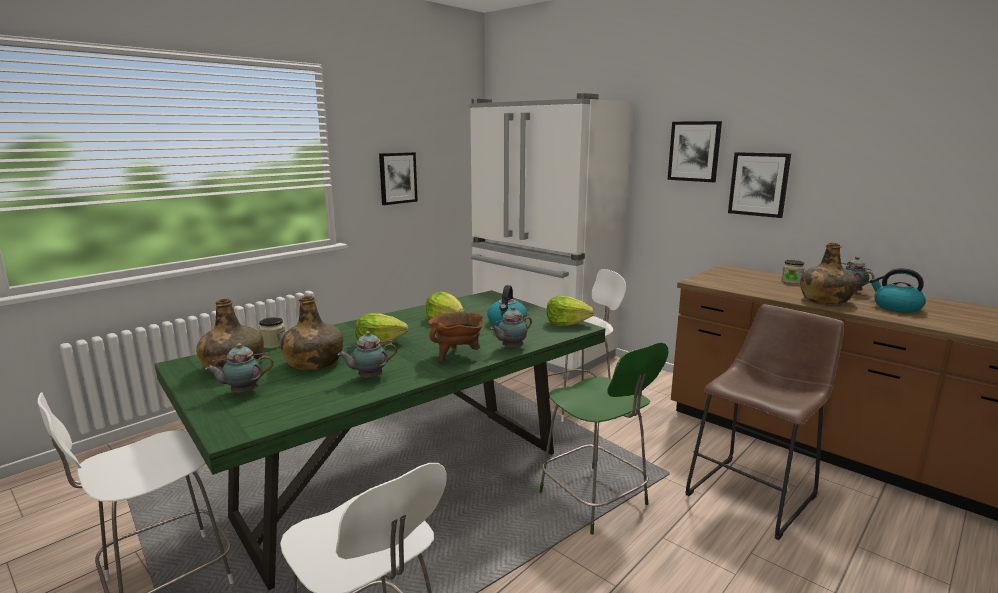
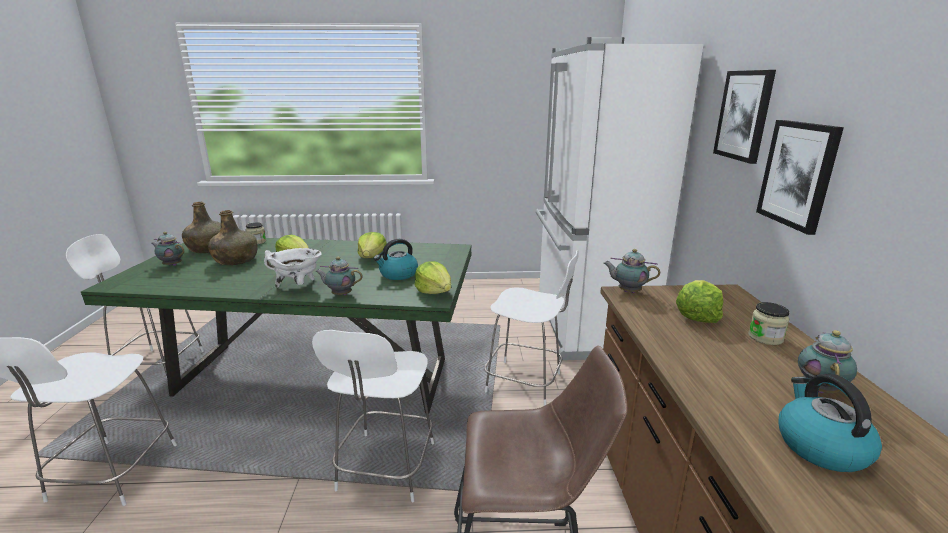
camera: 45 degrees right, 5 degrees up
teapot [337,331,397,379] -> teapot moved to [604,249,660,293]
picture [379,152,418,205] -> none
brown cooking pot [428,312,483,364] -> white cooking pot [264,248,322,288]
green chair [539,342,669,535] -> white chair [312,330,434,502]
green bottle [800,243,857,304] -> none
none -> lettuce [676,280,724,323]

